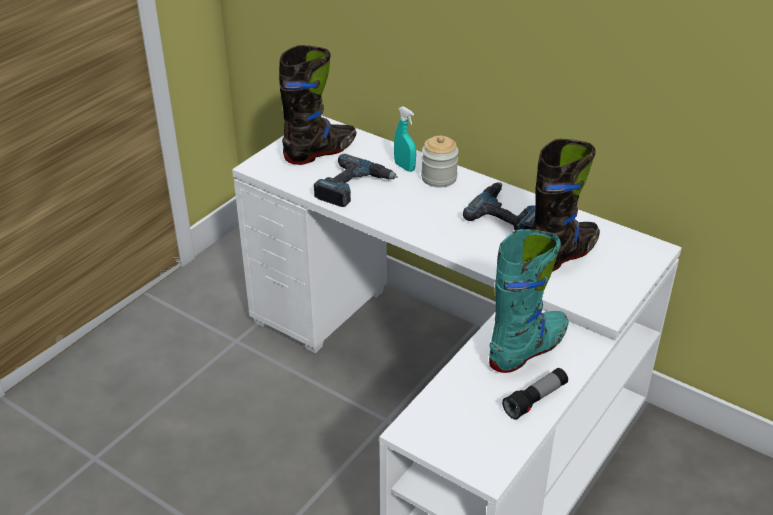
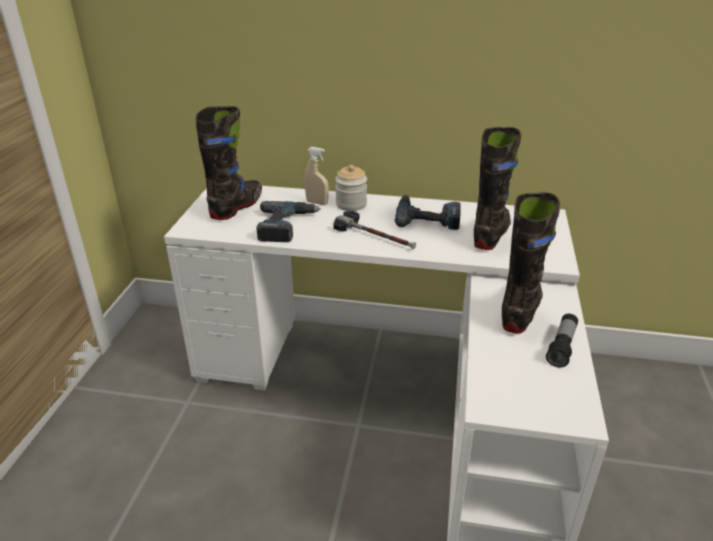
camera: 25 degrees left, 5 degrees down
turquoise spray bottle [394,106,416,172] -> beige spray bottle [305,147,329,205]
turquoise boot [489,229,568,373] -> black boot [502,192,560,333]
none -> hammer [333,211,416,249]

